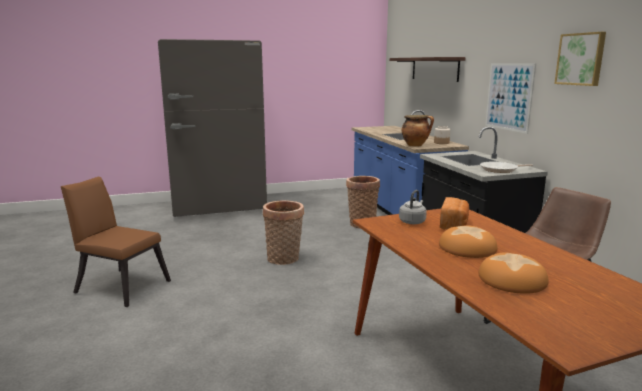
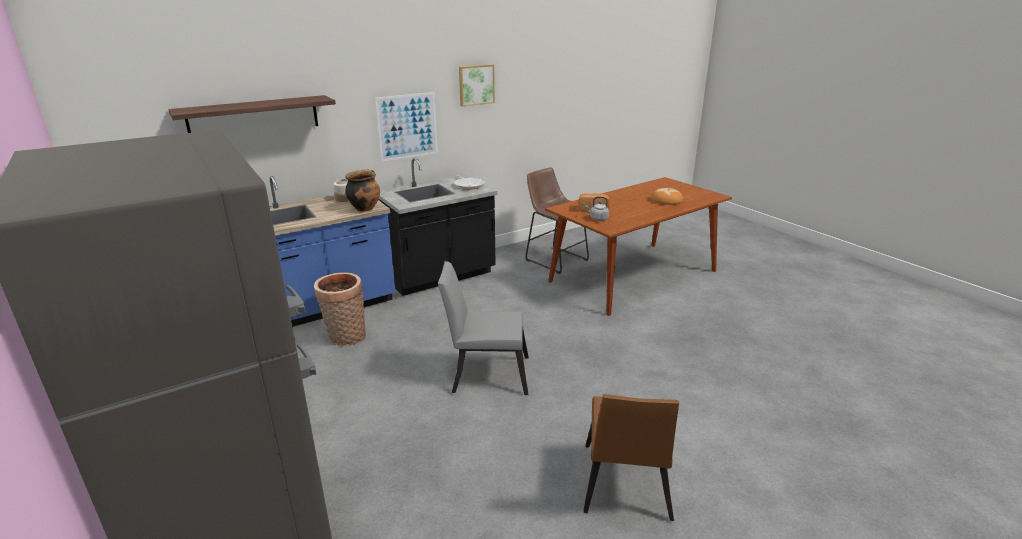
camera: 105 degrees left, 10 degrees up
basket [263,200,304,265] -> grey chair [438,261,529,395]
bread [439,225,497,258] -> none

